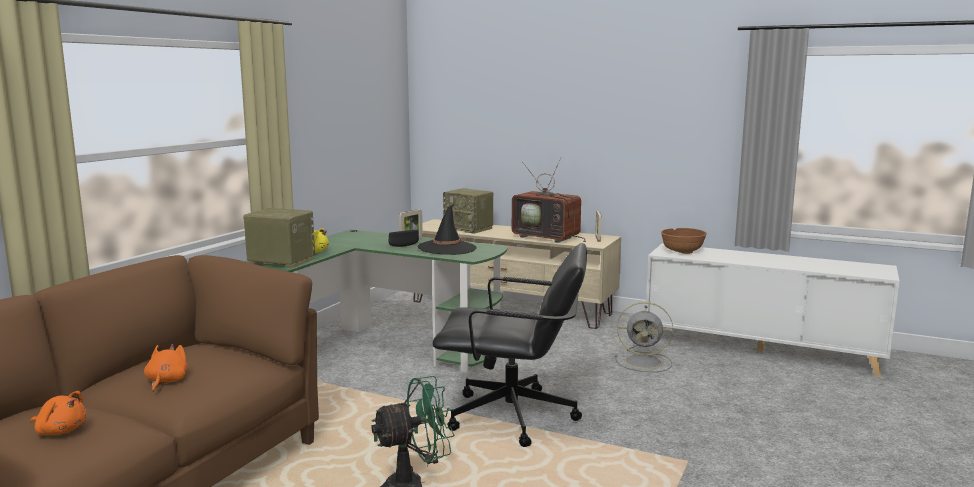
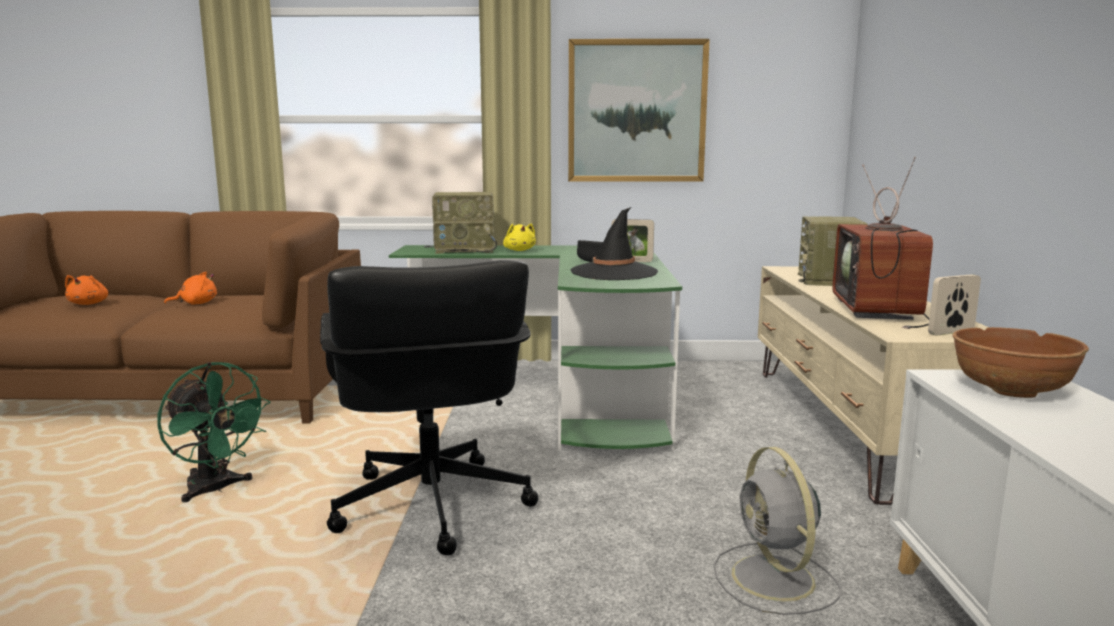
camera: 65 degrees right, 0 degrees up
radio [243,208,315,268] -> radio turned 90 degrees clockwise [432,192,497,254]
none -> picture [568,39,710,182]

